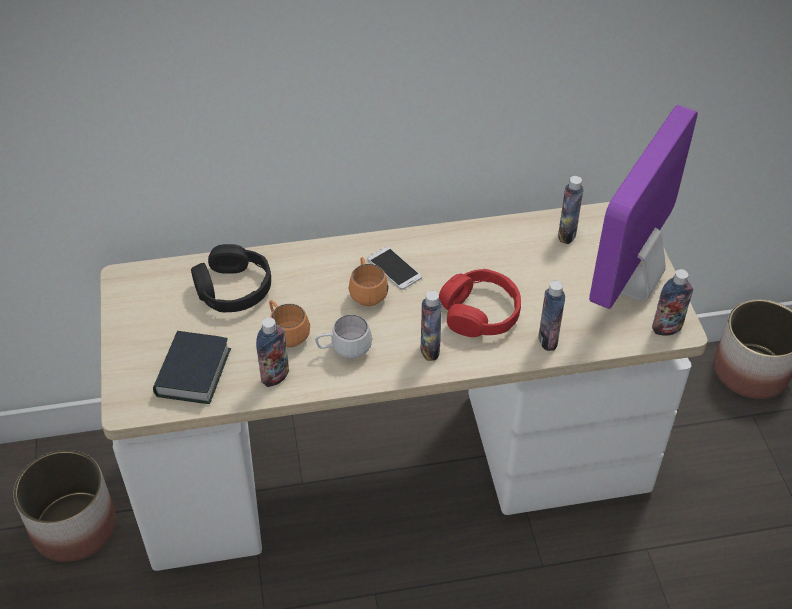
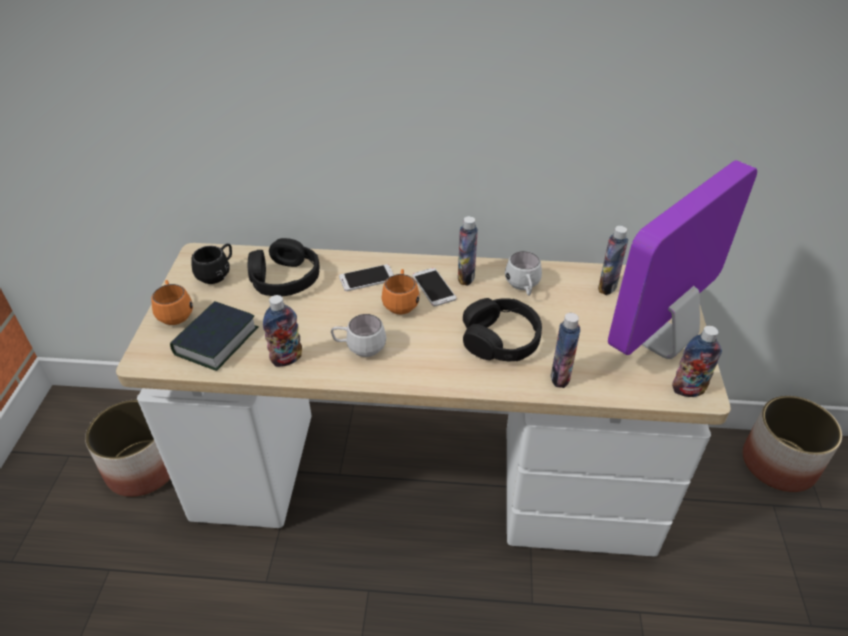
camera: 15 degrees right, 5 degrees down
orange mug [269,300,310,347] -> orange mug moved to [151,280,193,325]
bottle [421,291,442,361] -> bottle moved to [458,216,478,285]
red headphones [439,269,521,337] -> black headphones [463,298,542,362]
none -> black mug [192,244,232,284]
none -> phone [339,264,394,291]
none -> white mug [505,251,542,296]

